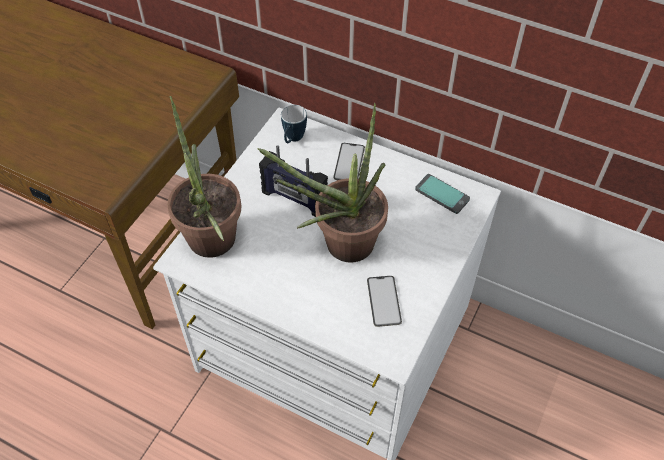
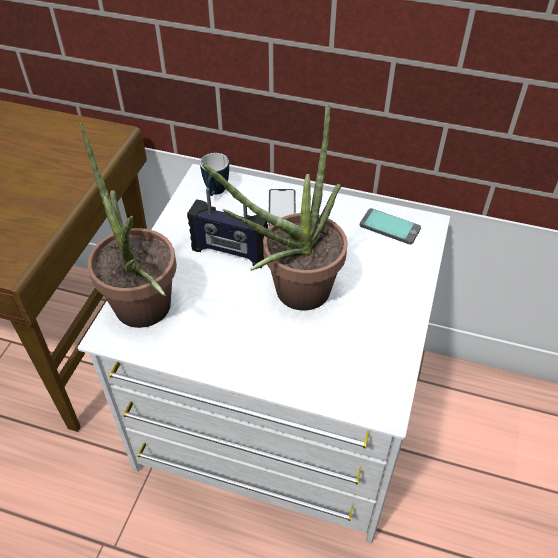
camera: 10 degrees left, 5 degrees down
phone [367,276,402,327] -> none

